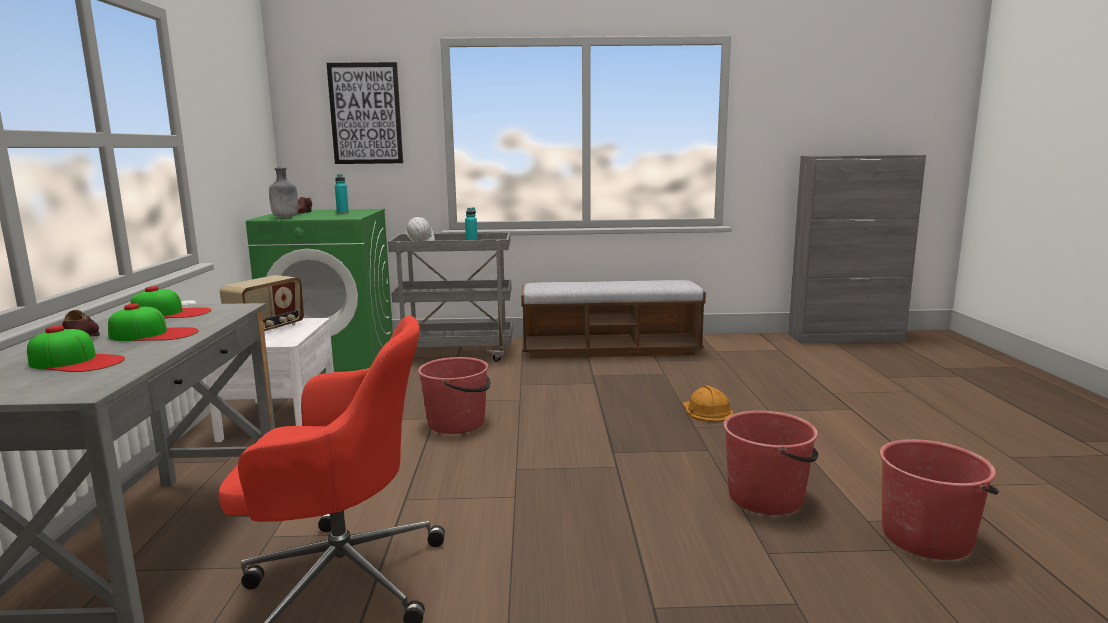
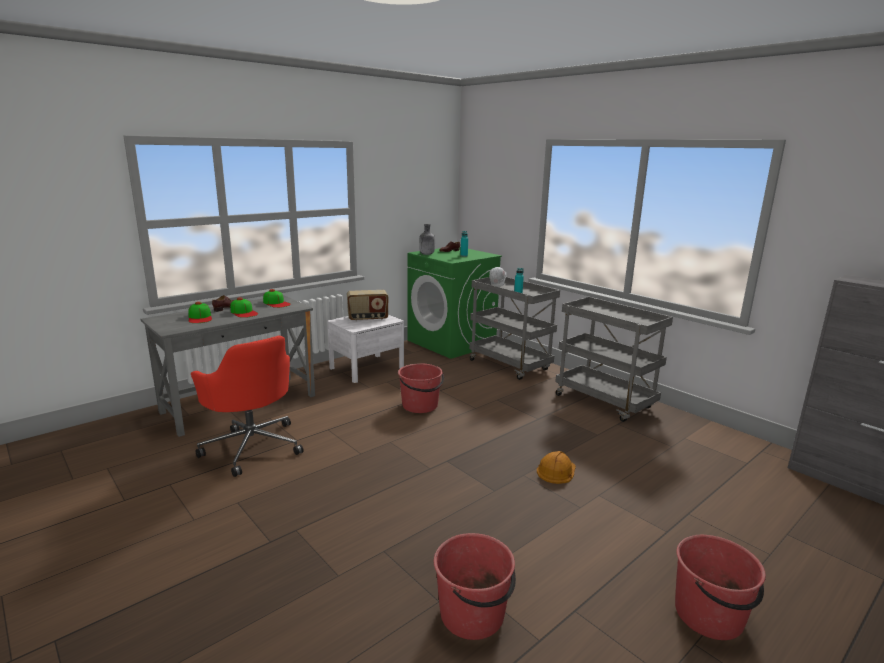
camera: 50 degrees right, 5 degrees up
picture [327,62,403,164] -> none
bench [521,280,706,358] -> grey cart [555,297,673,422]
red bucket [723,410,818,515] -> red bucket moved to [675,535,766,640]

